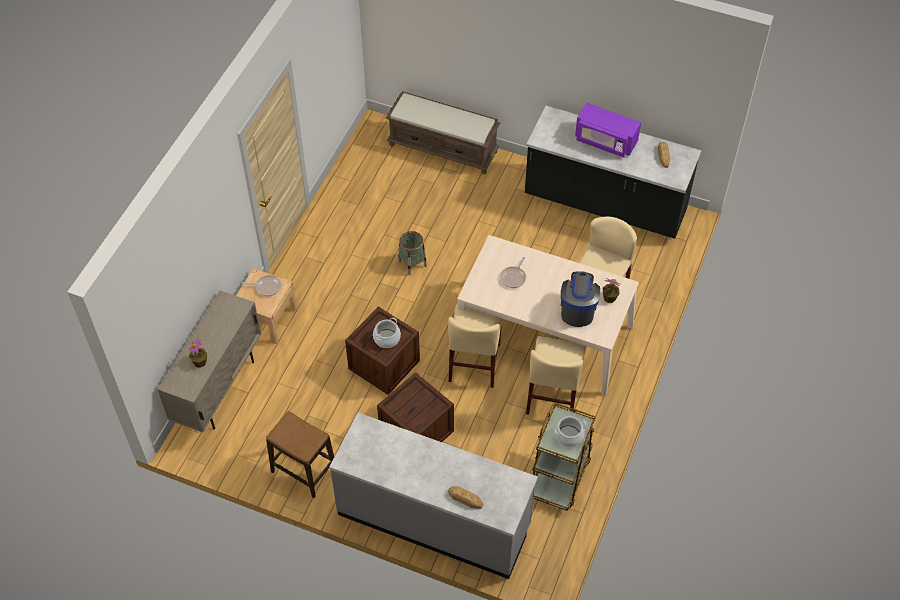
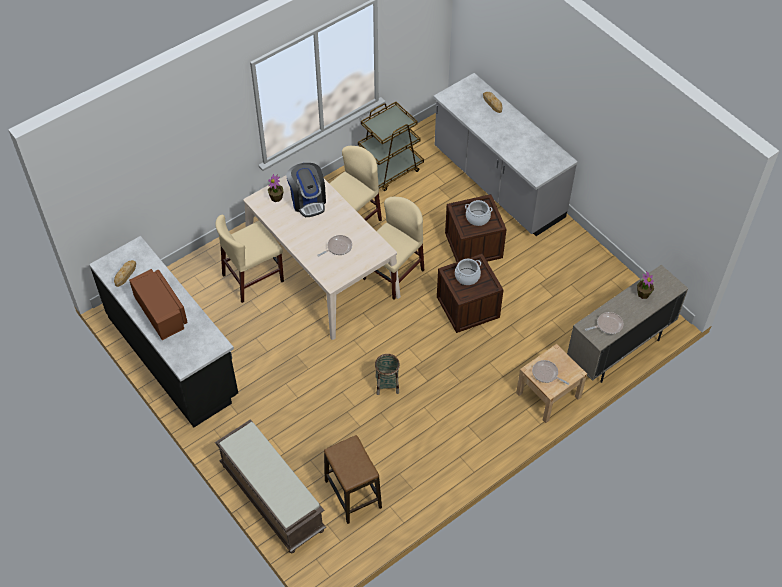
camera: 150 degrees left, 0 degrees up
stool [266,411,334,498] -> stool moved to [324,435,382,524]
cooking pot [554,416,586,447] -> cooking pot moved to [465,200,493,226]
coffee machine [561,271,600,327] -> coffee machine turned 60 degrees counterclockwise [286,163,326,217]
purple microwave [575,103,641,157] -> brown microwave [129,269,188,340]
none -> frying pan [585,312,624,334]

